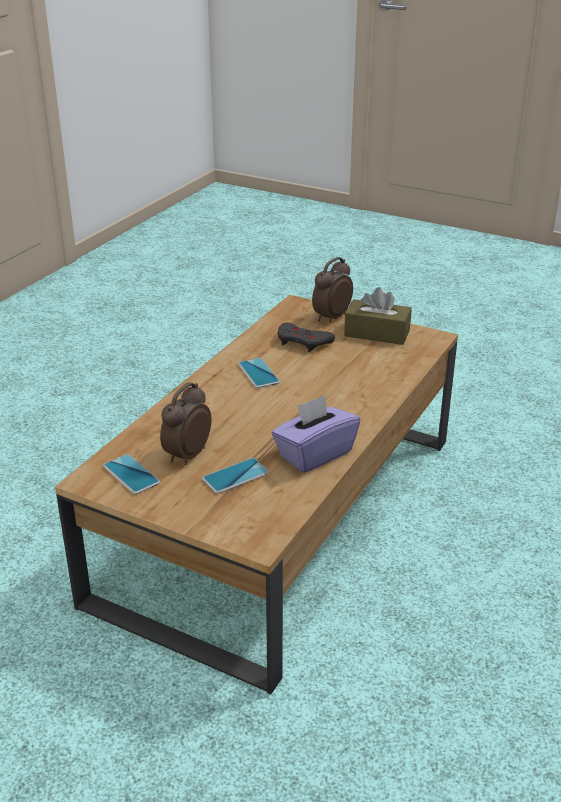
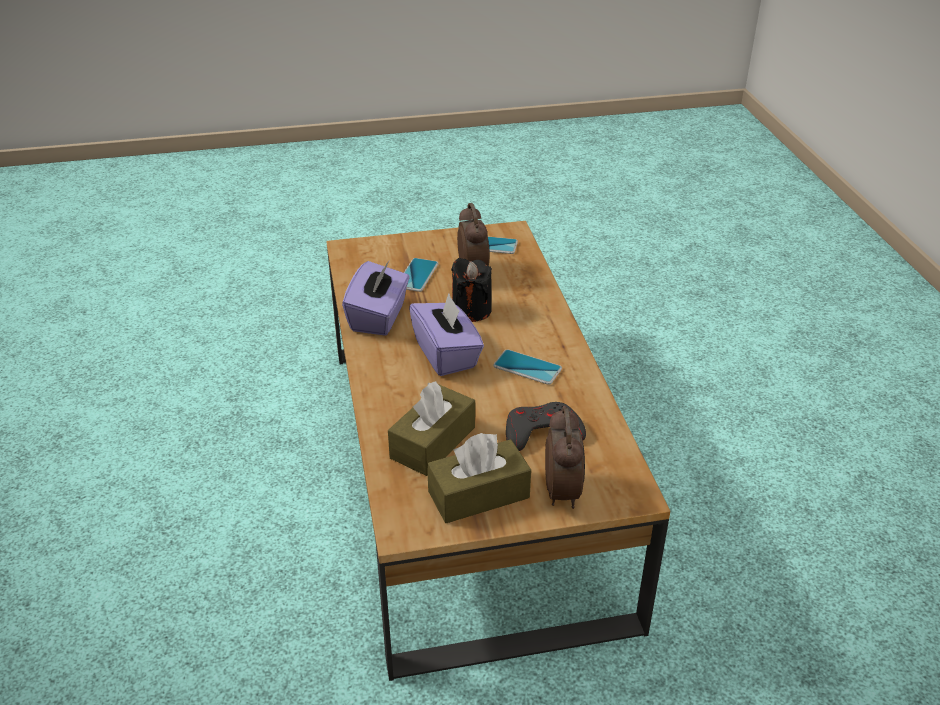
camera: 140 degrees right, 5 degrees up
none -> brown tissue box [388,381,475,476]
none -> purple tissue box [409,293,484,376]
none -> black candle [451,258,492,322]

